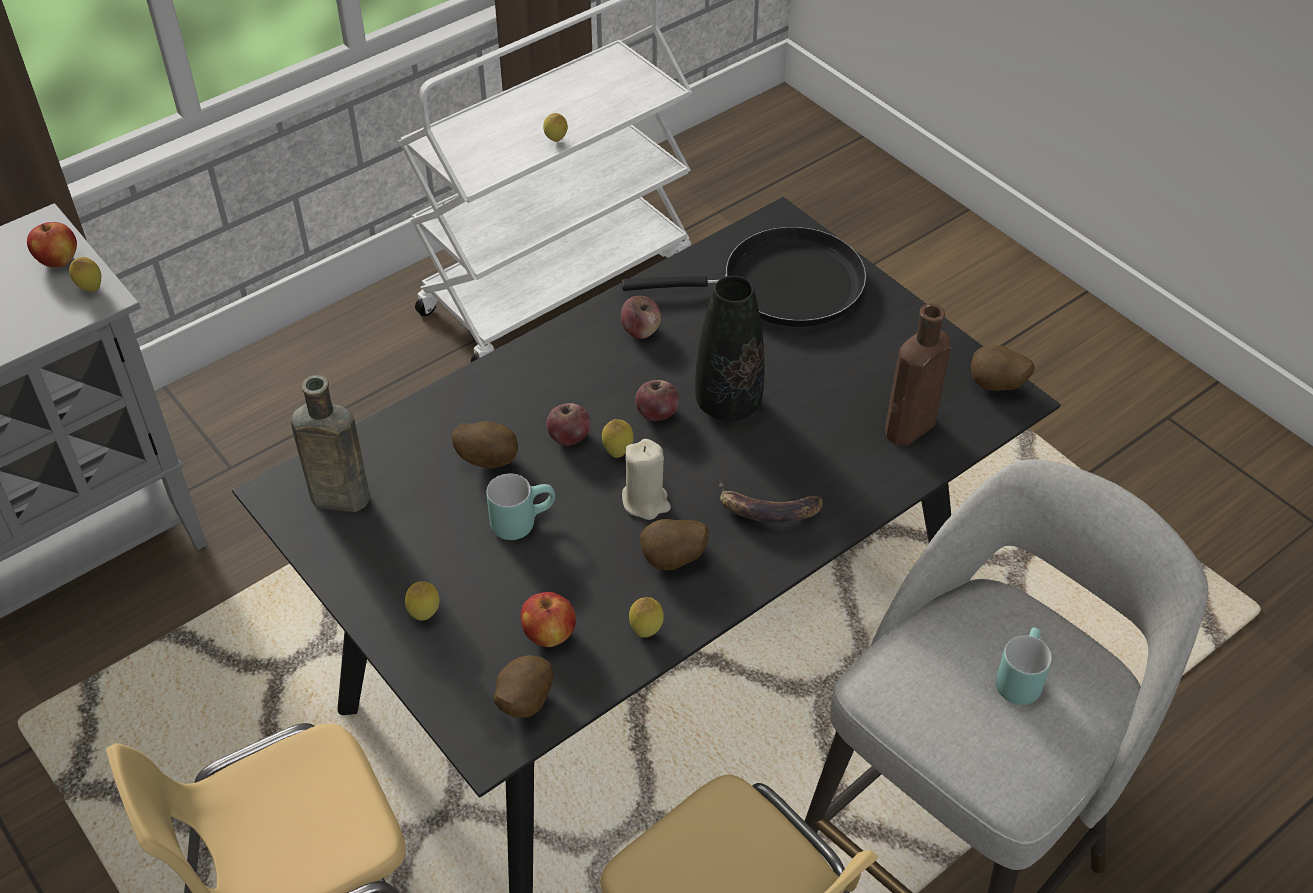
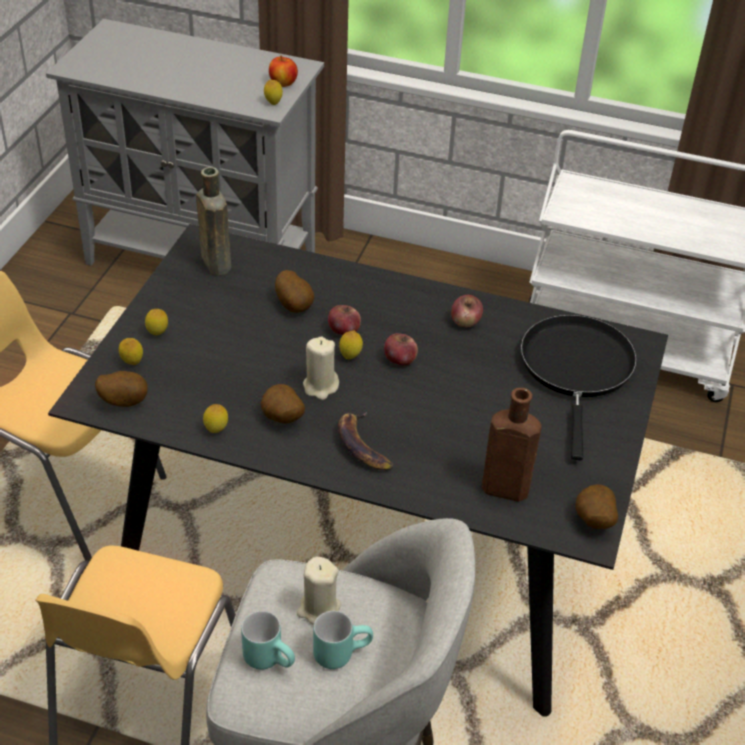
camera: 55 degrees right, 5 degrees down
turquoise mug [486,473,555,540] -> turquoise mug moved to [241,611,295,670]
apple [521,592,576,647] -> none
lemon [543,113,568,142] -> lemon moved to [119,338,143,365]
black frying pan [622,227,866,327] -> black frying pan turned 135 degrees counterclockwise [521,315,637,460]
black vase [695,276,765,421] -> none
none -> beige candle [297,557,341,625]

